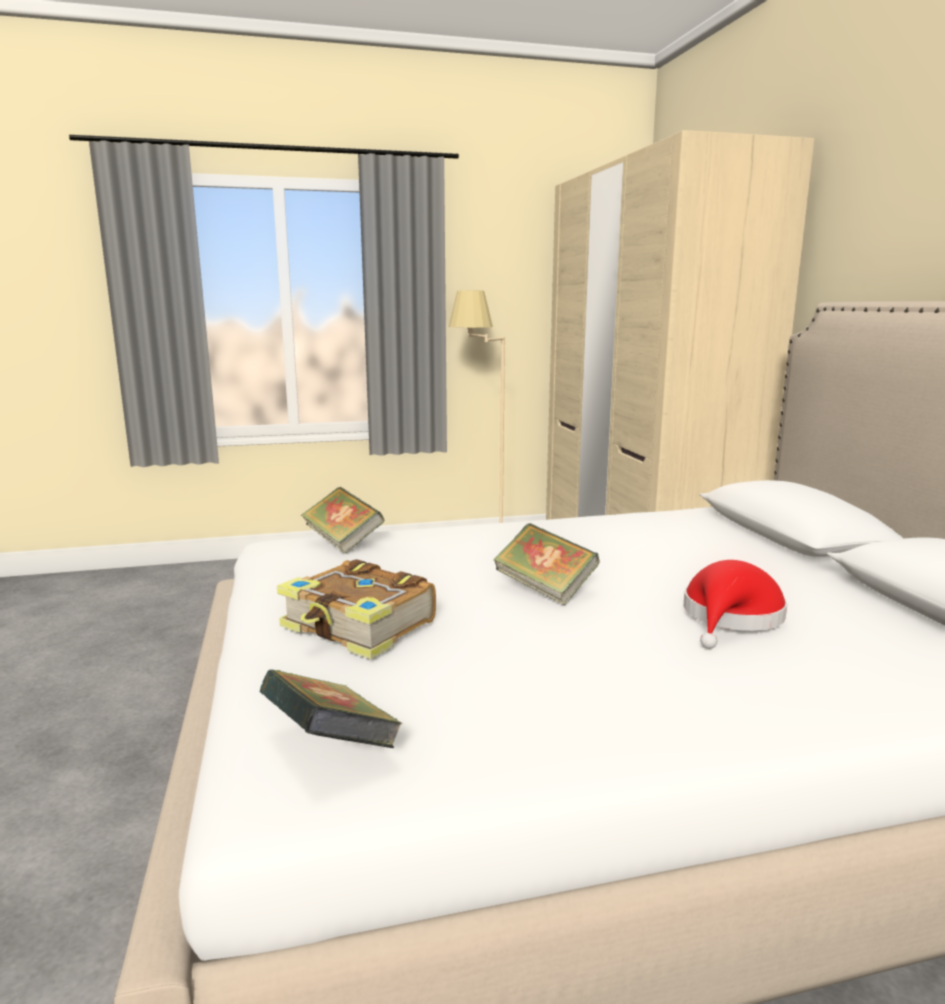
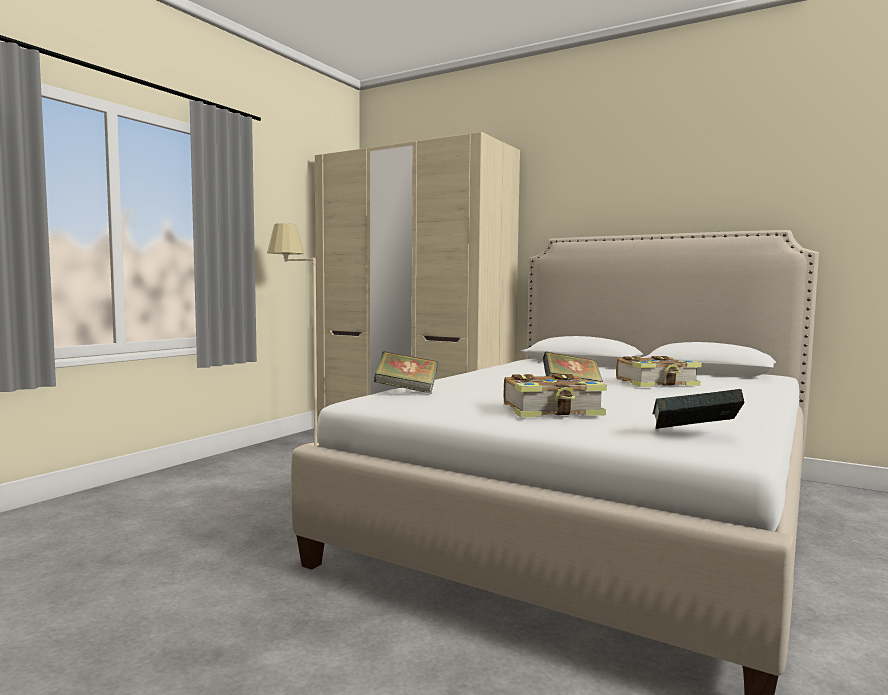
camera: 45 degrees left, 10 degrees down
red hat [684,560,787,649] -> book [616,356,702,387]

